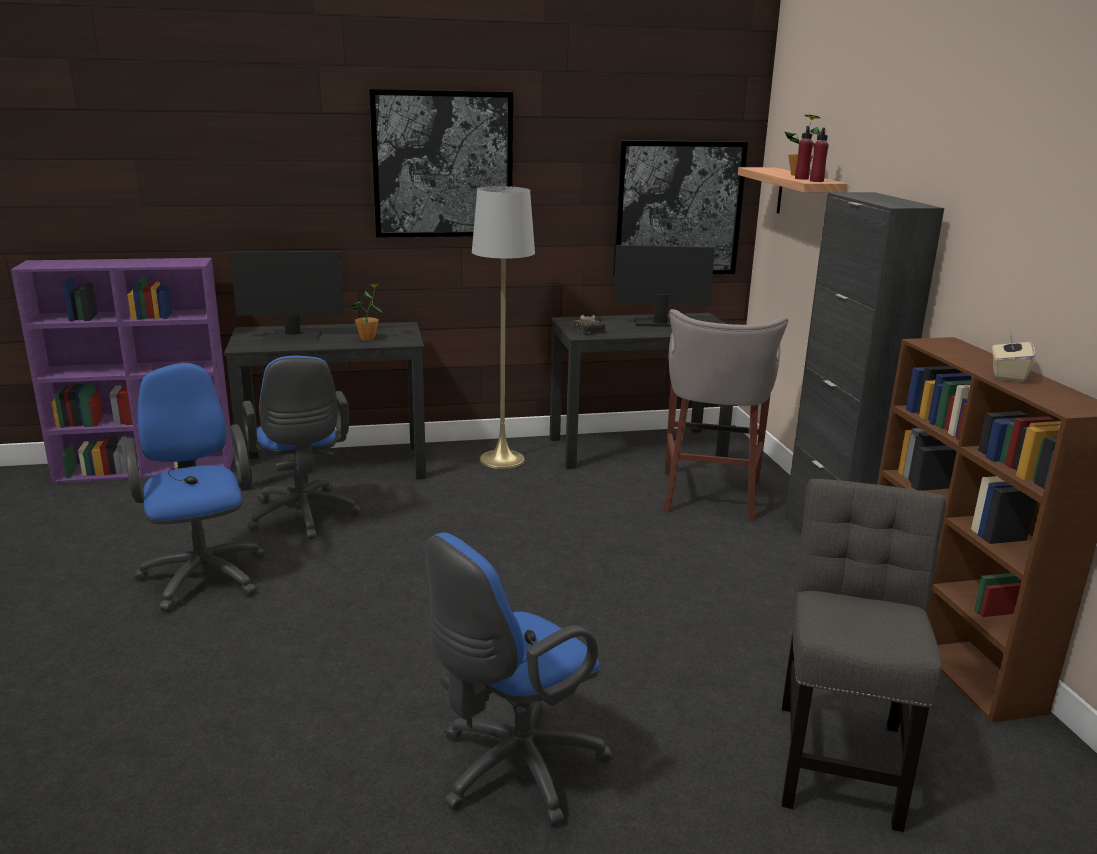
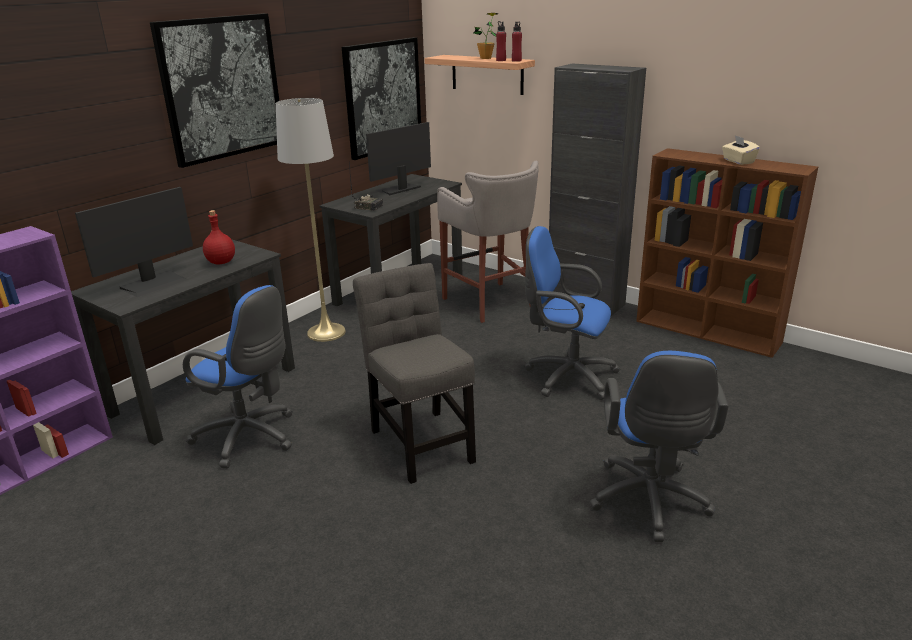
camera: 40 degrees left, 5 degrees up
blue office chair [124,363,265,612] -> blue office chair moved to [525,226,620,400]
potted plant [349,284,383,340] -> red bottle [203,210,235,264]
grey chair [782,479,946,832] -> grey chair moved to [353,263,476,484]

